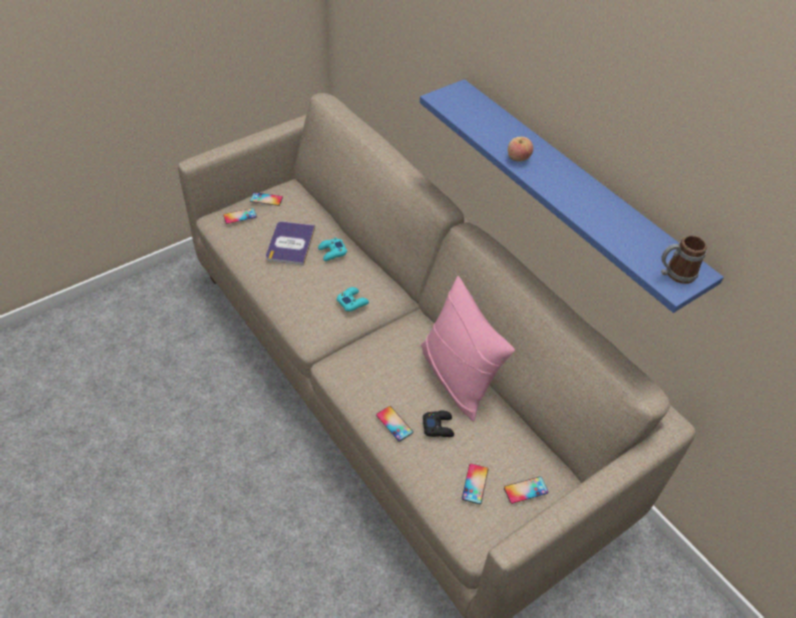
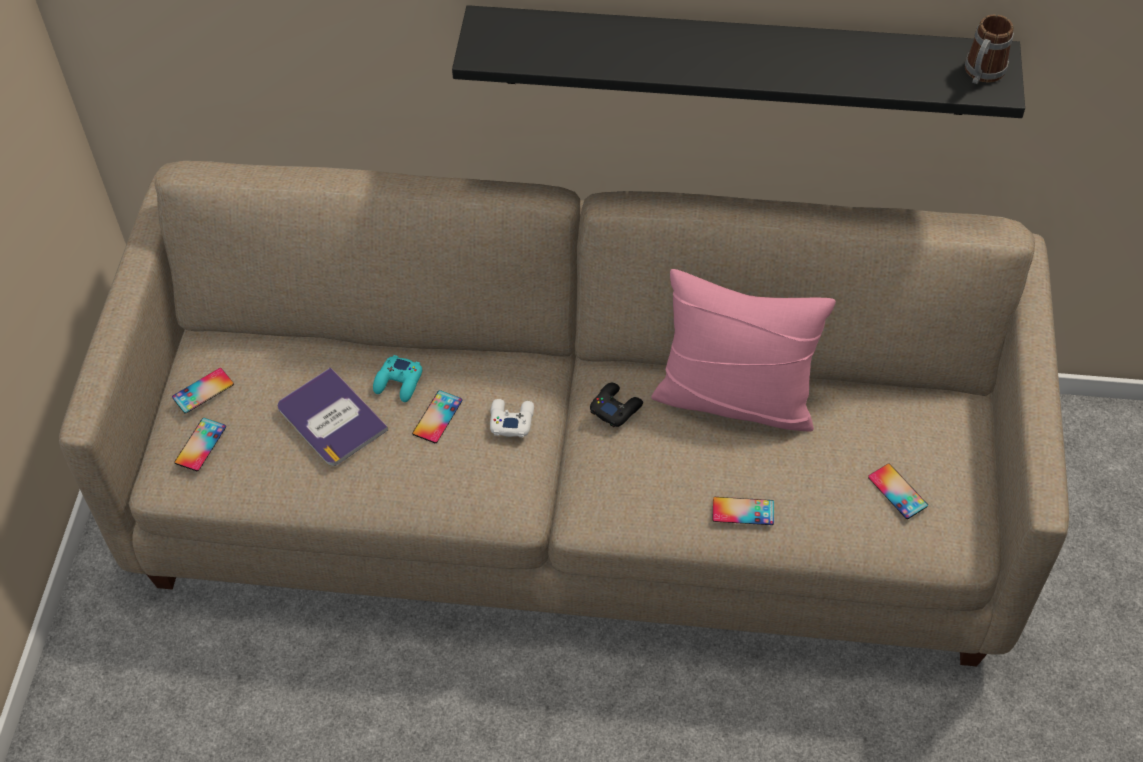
camera: 45 degrees left, 5 degrees up
turquoise game controller [337,287,369,312] -> white game controller [490,399,534,437]
blue shelf [420,79,724,313] -> black shelf [452,5,1025,118]
black game controller [423,411,454,437] -> black game controller moved to [590,383,643,427]
phone [504,476,549,504] -> phone moved to [412,390,462,443]
apple [508,137,533,162] -> none

